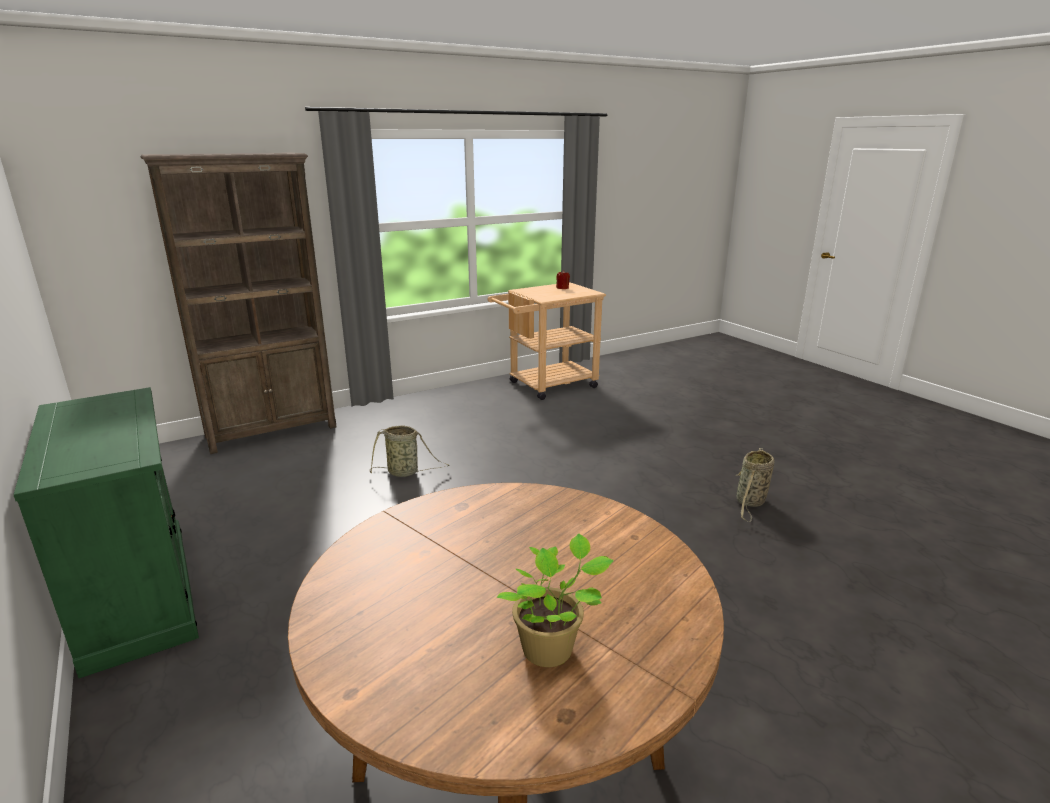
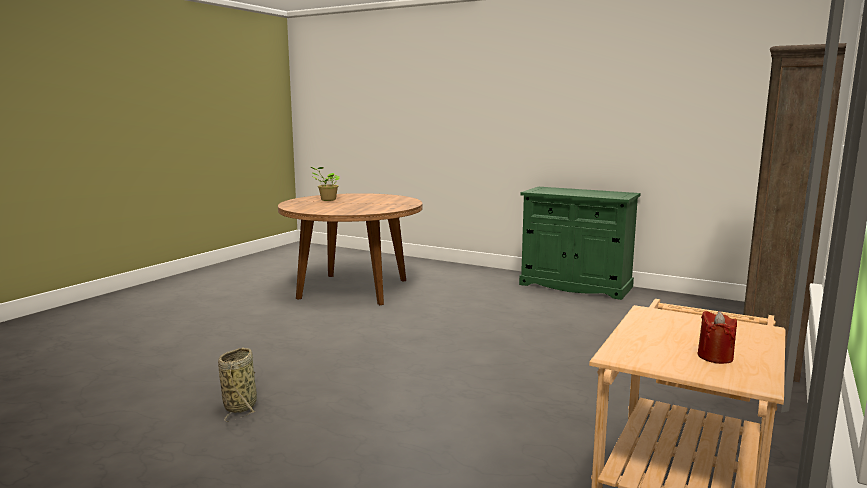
camera: 150 degrees right, 10 degrees down
basket [370,425,449,477] -> none

